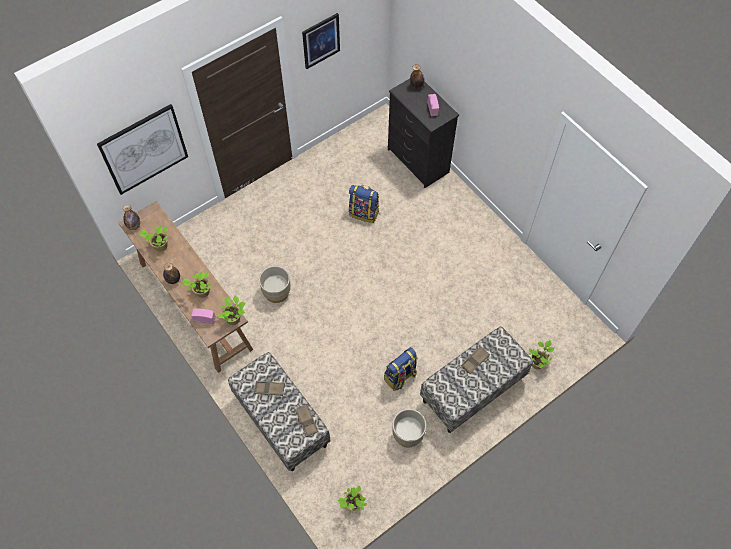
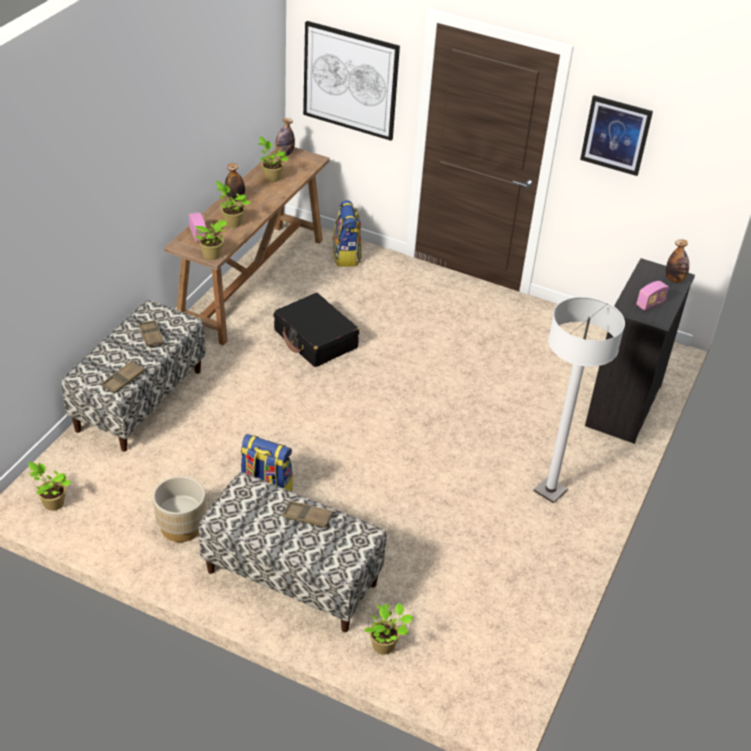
camera: 60 degrees right, 20 degrees down
beige planter [259,266,291,303] -> black suitcase [274,293,359,367]
backpack [349,185,379,223] -> backpack moved to [333,200,362,267]
none -> white floor lamp [534,296,625,504]

